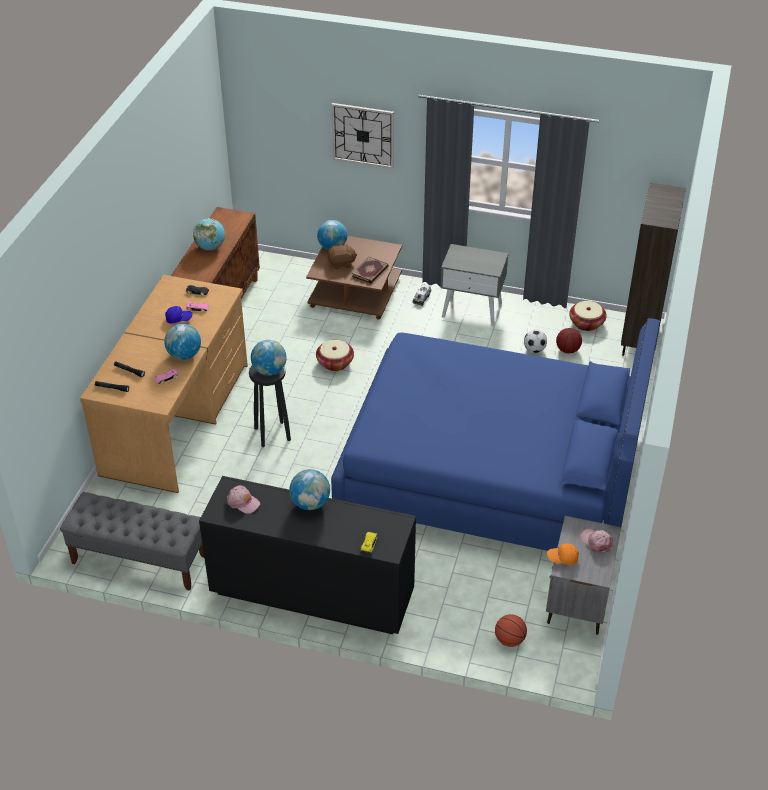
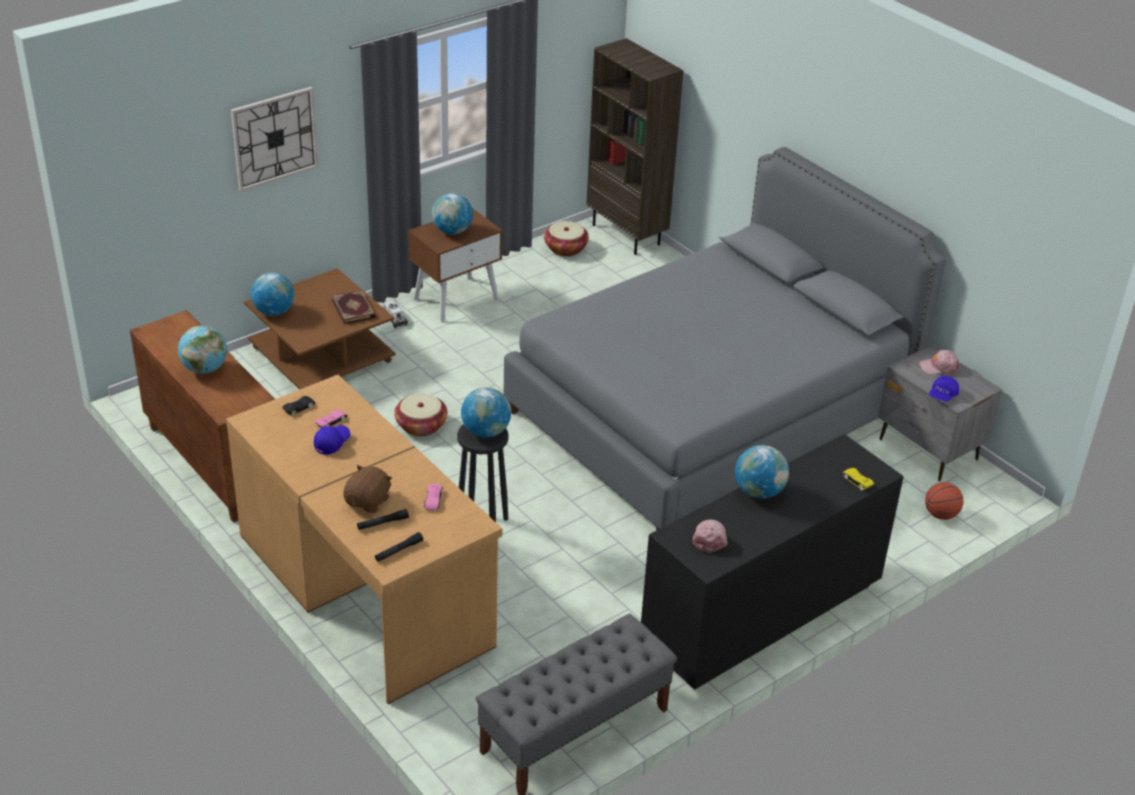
camera: 55 degrees left, 5 degrees down
globe [164,324,201,360] -> globe moved to [432,193,473,235]
pink cap [227,485,260,514] -> pink cap turned 60 degrees counterclockwise [692,519,728,553]
brown plush toy [327,243,357,270] -> brown plush toy moved to [343,465,392,513]
blue bed [331,318,660,551] -> grey bed [504,147,947,530]
grey nightstand [441,244,508,326] -> brown nightstand [408,208,502,322]
football [524,330,547,353] -> none
orange cap [547,543,579,565] -> blue cap [929,376,959,402]
basketball [556,328,582,354] -> none

